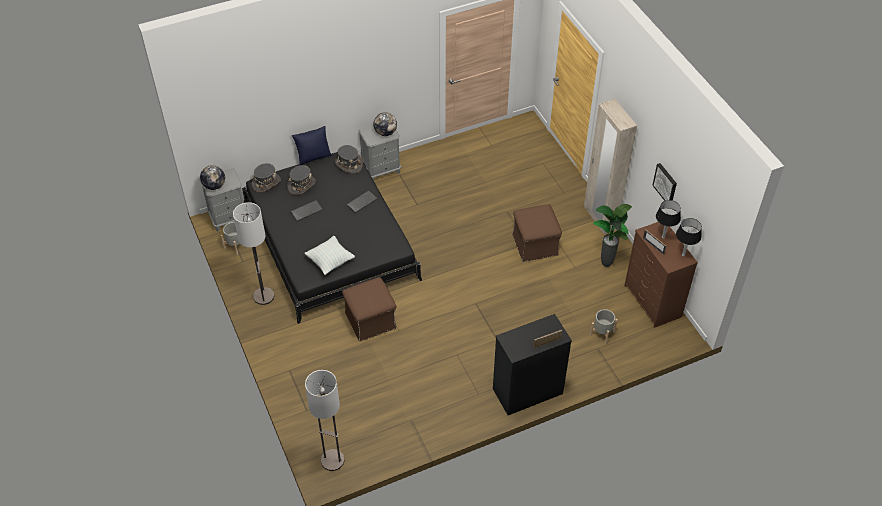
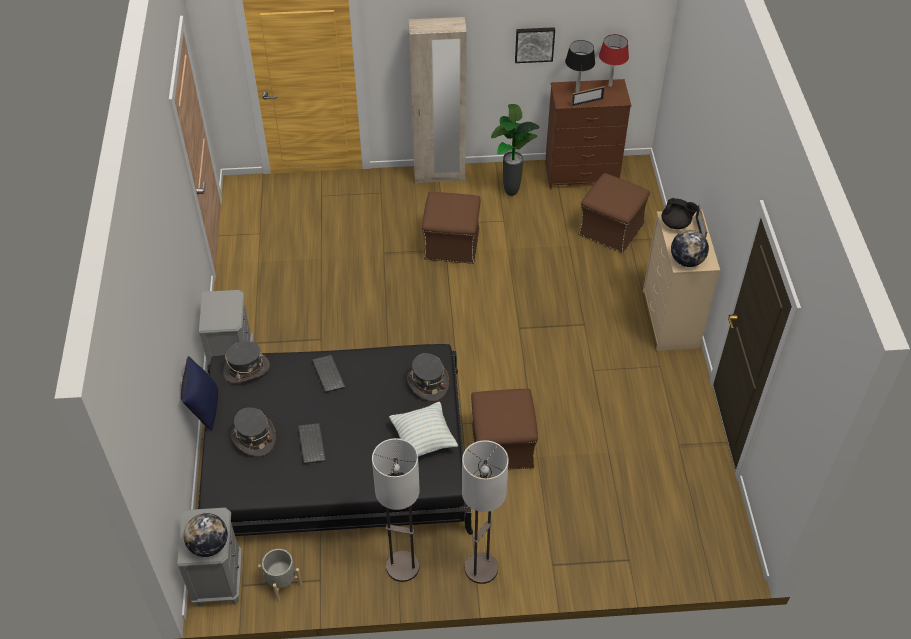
camera: 70 degrees left, 0 degrees up
grey hat [252,163,281,192] -> grey hat moved to [407,353,449,401]
floor lamp [305,370,344,471] -> floor lamp moved to [462,440,509,584]
globe [373,112,397,136] -> globe moved to [671,230,709,267]
black dresser [493,314,572,415] -> beige dresser [643,209,720,351]
grey planter [590,309,618,344] -> brown ottoman [579,173,650,253]
black table lamp [676,218,702,257] -> red table lamp [599,34,629,87]
none -> black teapot [661,198,698,229]

